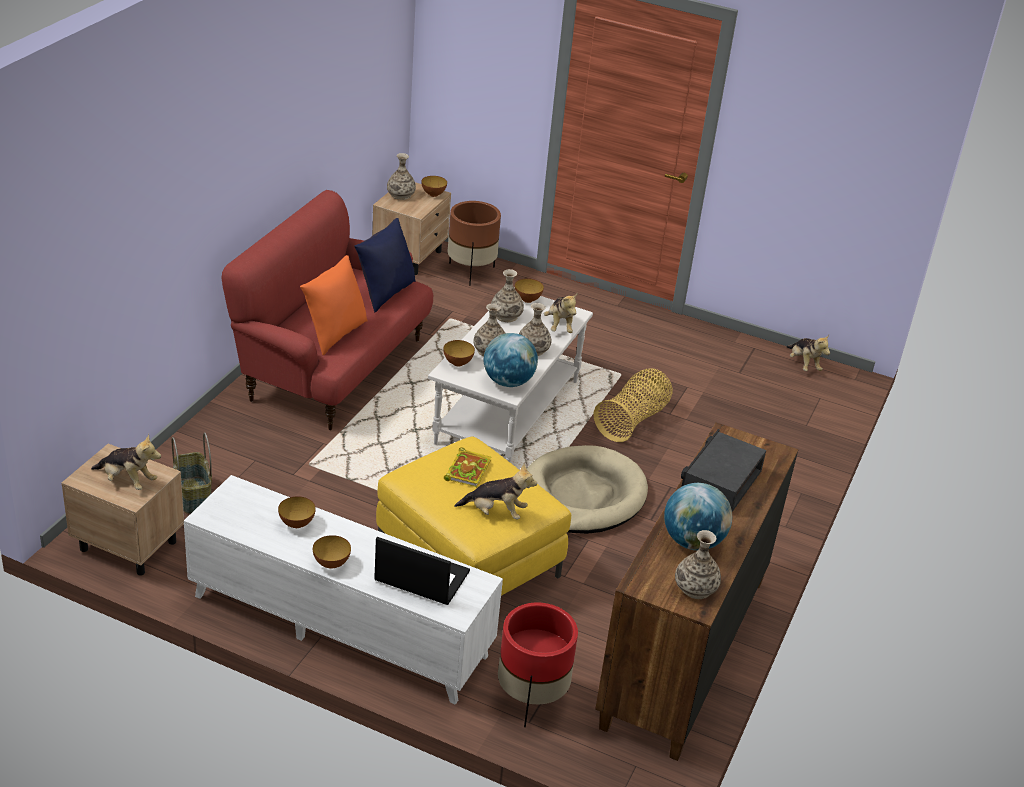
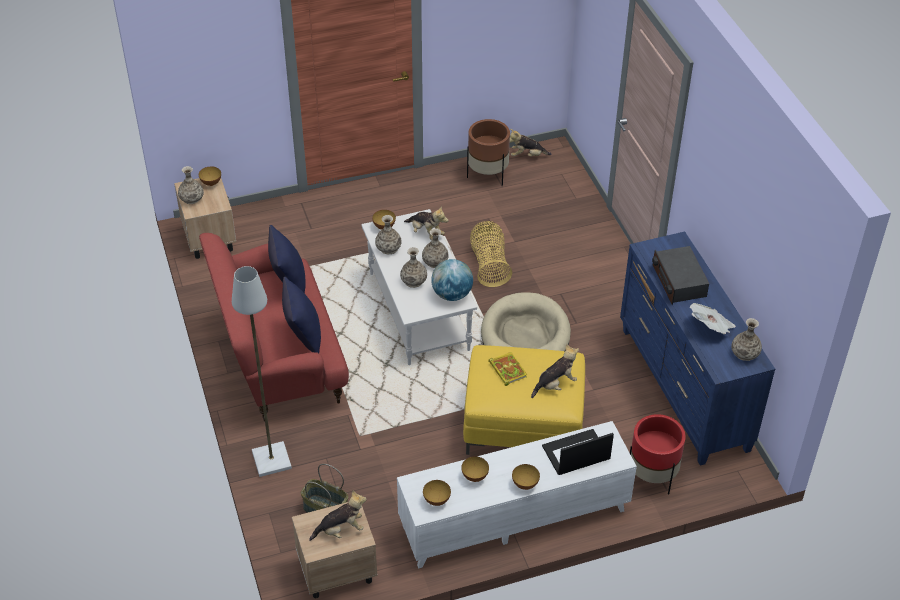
camera: 40 degrees left, 10 degrees up
orange pillow [300,255,367,355] -> blue pillow [282,277,321,353]
bowl [443,340,475,366] -> bowl moved to [423,480,451,506]
brown planter [448,201,501,286] -> brown planter moved to [467,119,510,186]
brown dresser [595,423,798,761] -> blue dresser [620,231,775,466]
globe [664,483,732,550] -> newspaper [690,303,736,334]
plush toy [787,335,830,371] -> plush toy turned 150 degrees clockwise [510,129,552,156]
none -> grey floor lamp [232,266,292,477]

